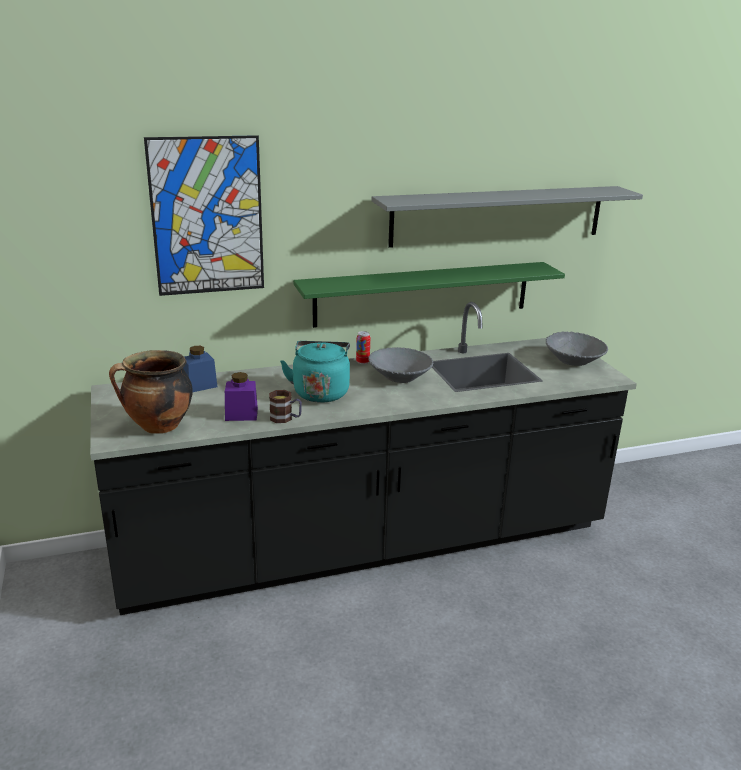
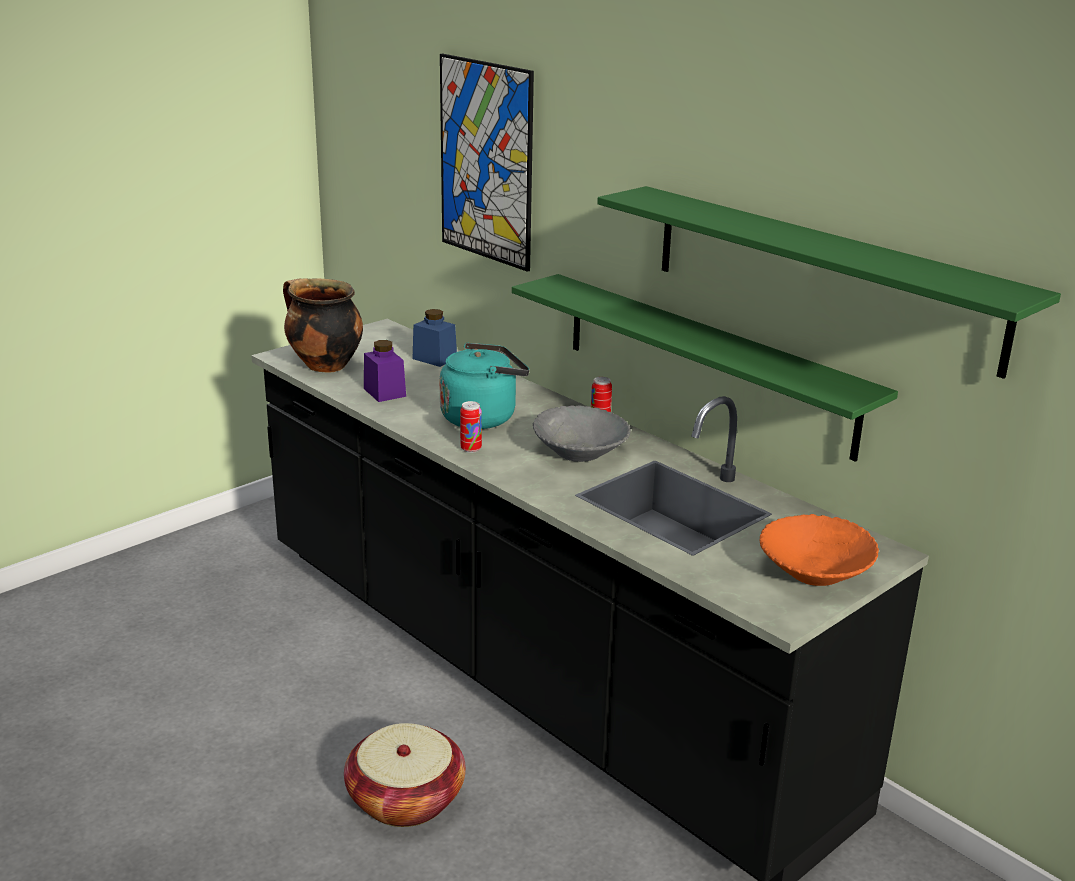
camera: 65 degrees right, 0 degrees up
mug [269,390,302,423] -> none
grey shelf [371,186,643,248] -> green shelf [597,186,1061,379]
grey bowl [546,332,608,366] -> orange bowl [759,514,879,586]
none -> basket [344,723,466,827]
none -> can [460,401,482,453]

